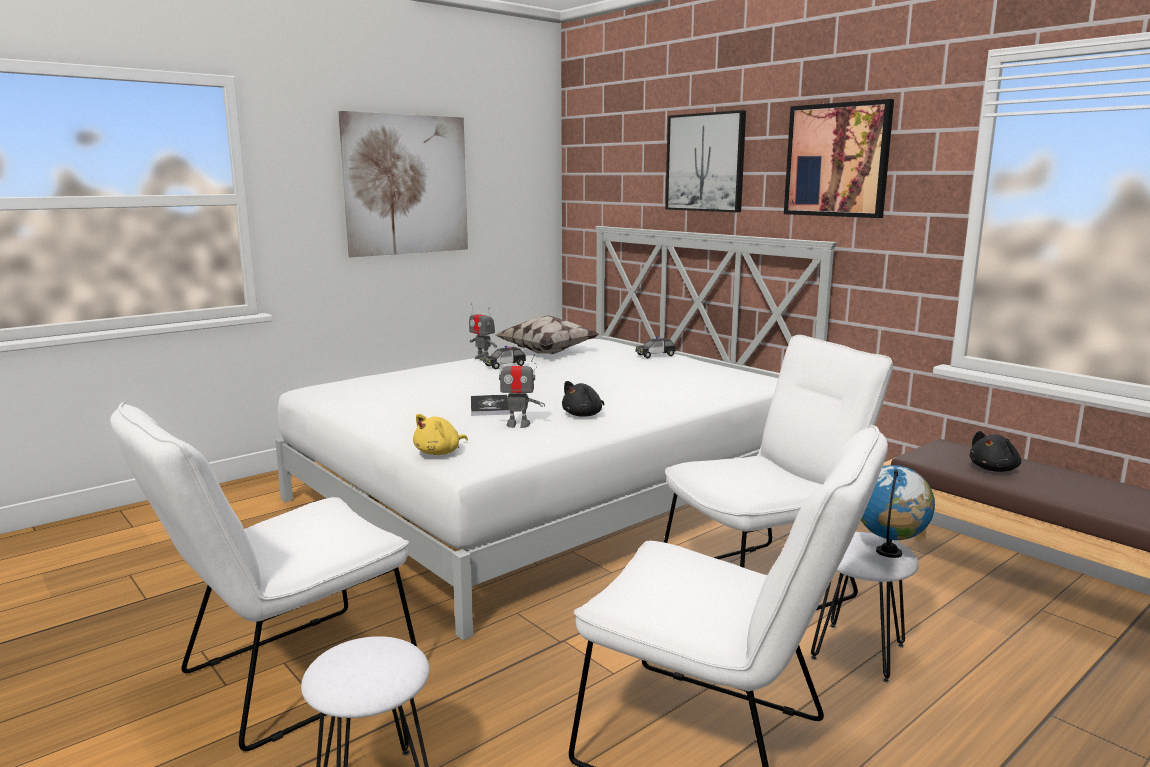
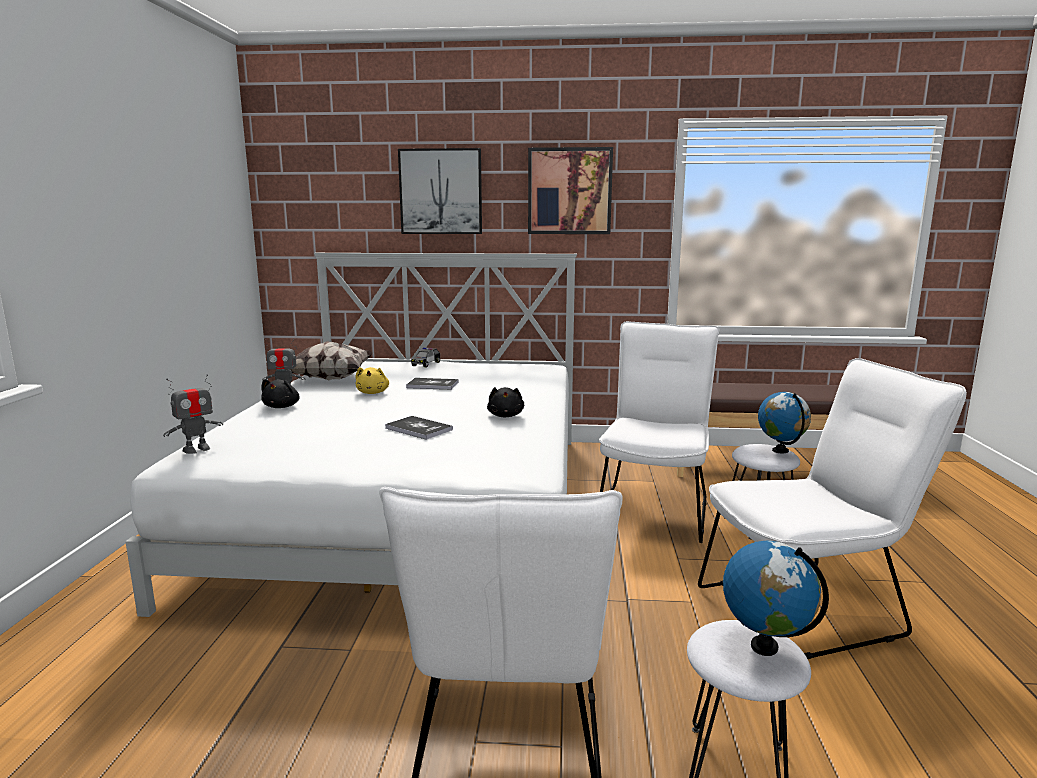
camera: 45 degrees left, 0 degrees up
picture [338,111,468,257] -> none
yellow plush toy [413,414,468,455] -> yellow plush toy moved to [356,367,389,394]
toy car [483,346,526,369] -> none
toy robot [491,352,545,428] -> toy robot moved to [163,374,223,454]
black plush toy [970,431,1021,472] -> black plush toy moved to [261,379,300,408]
none -> book [406,378,459,390]
none -> globe [723,540,829,656]

